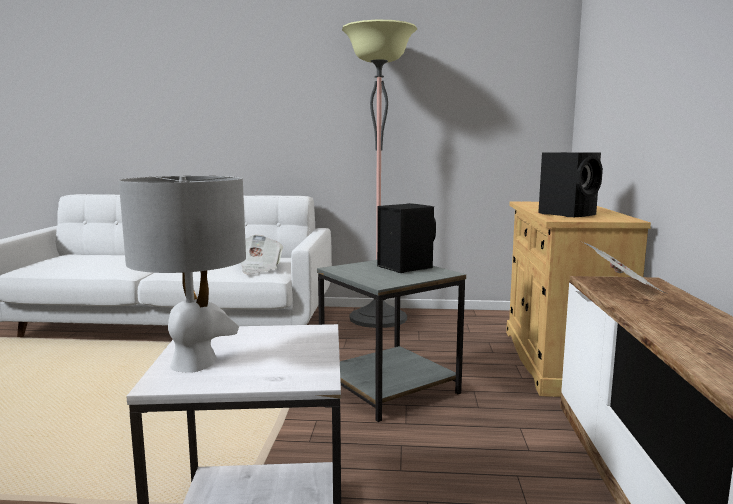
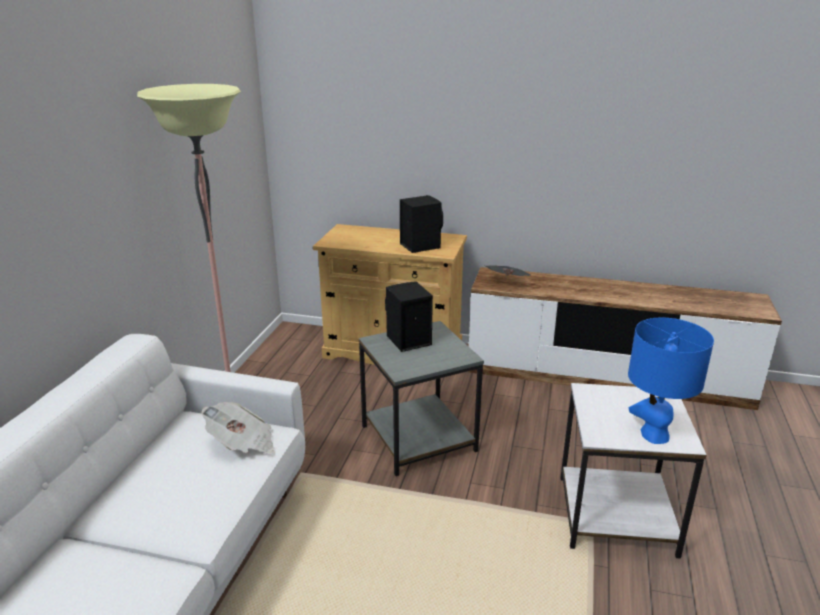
camera: 80 degrees left, 15 degrees up
grey table lamp [119,176,246,373] -> blue table lamp [628,318,714,444]

